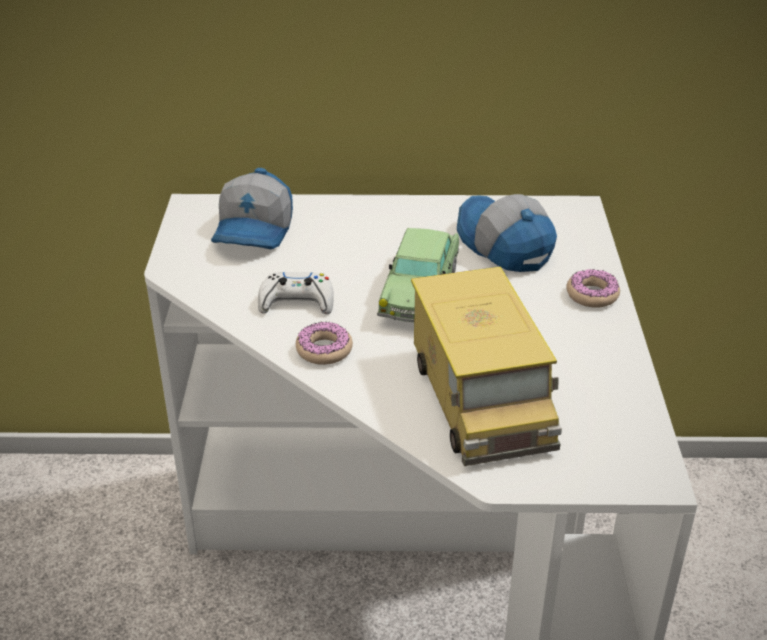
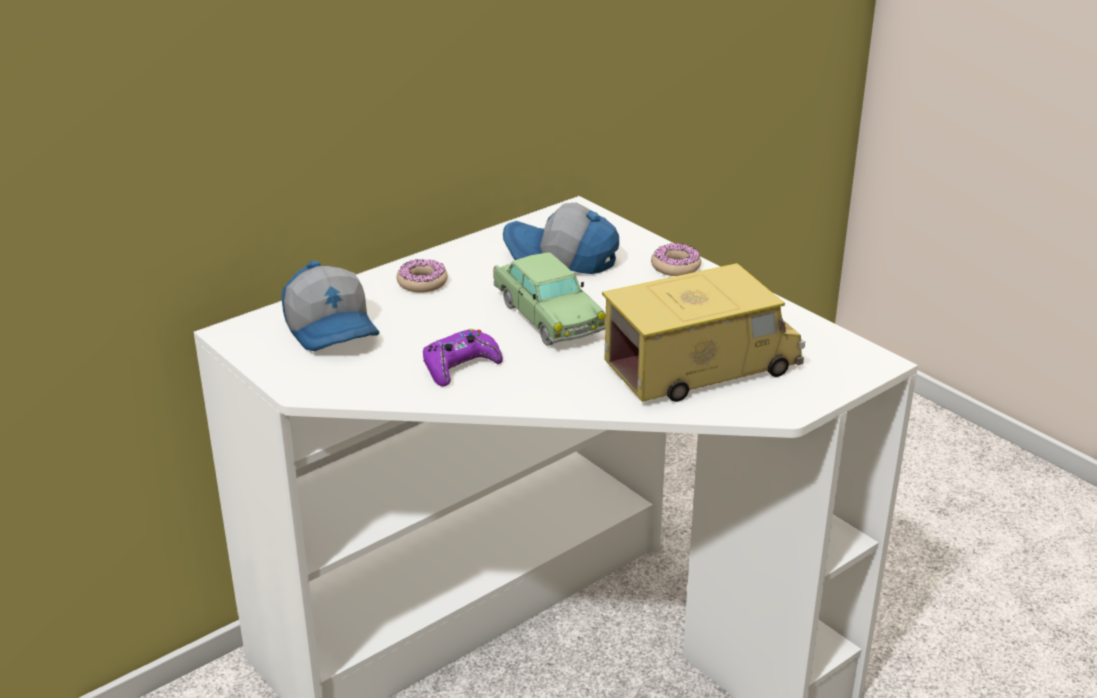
camera: 40 degrees left, 5 degrees down
white game controller [258,272,334,314] -> purple game controller [423,329,503,387]
donut [296,321,353,365] -> donut moved to [397,259,448,293]
toy truck [411,267,562,466] -> toy truck turned 60 degrees counterclockwise [602,263,805,402]

